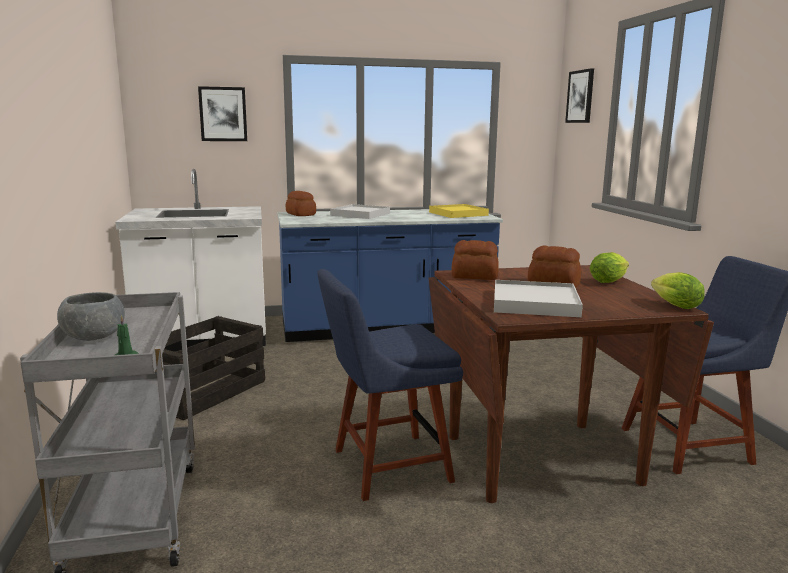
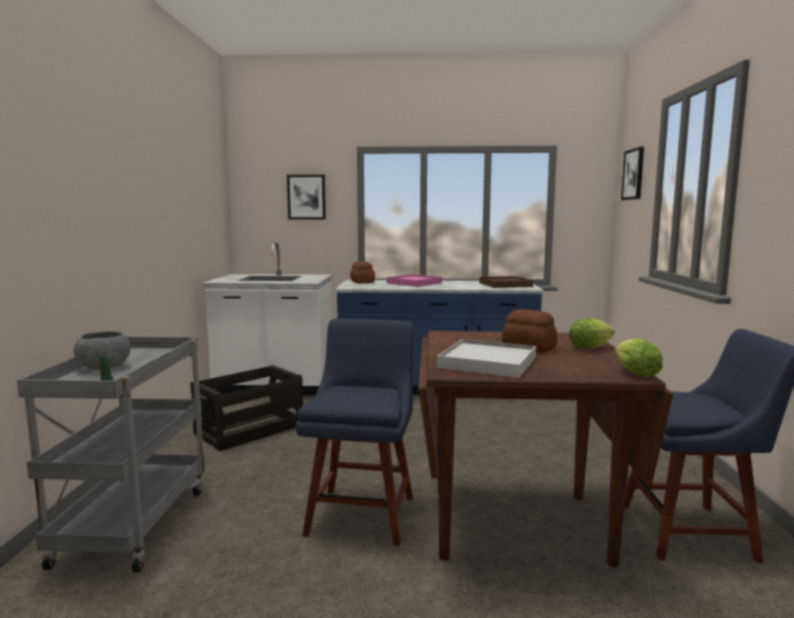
camera: 15 degrees right, 5 degrees down
blue chair [317,269,463,501] -> blue chair turned 105 degrees clockwise [296,319,413,546]
white tray [330,204,390,219] -> pink tray [386,274,442,287]
yellow tray [429,204,489,218] -> brown tray [479,276,533,288]
bread [451,240,499,280] -> none

